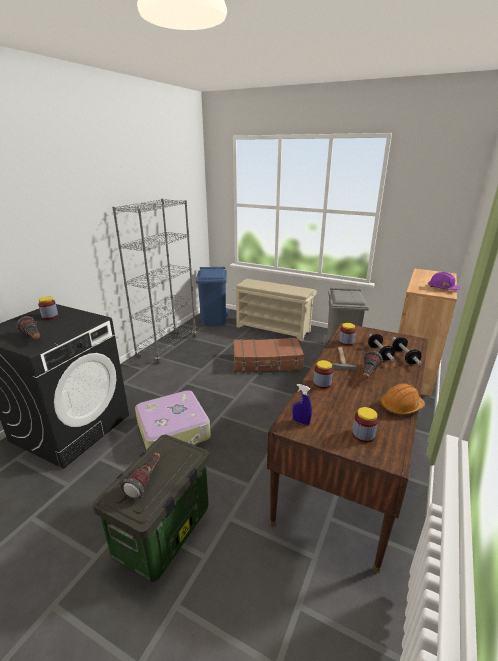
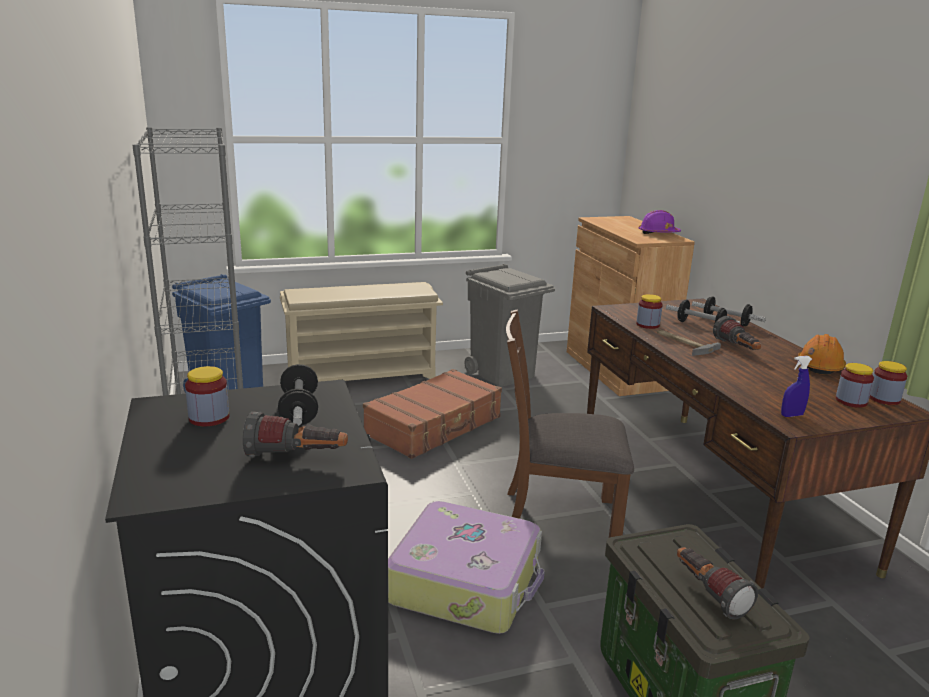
camera: 45 degrees left, 5 degrees down
jar [313,360,333,389] -> jar moved to [869,361,907,405]
none -> dumbbell [278,364,318,426]
none -> brown chair [506,309,634,538]

